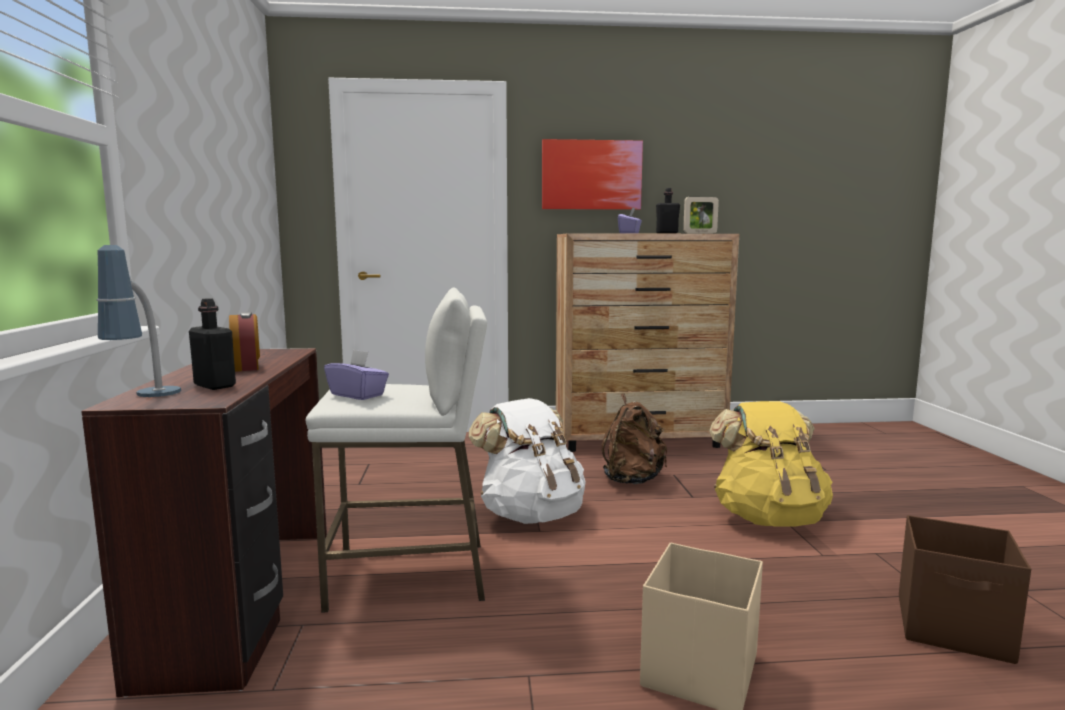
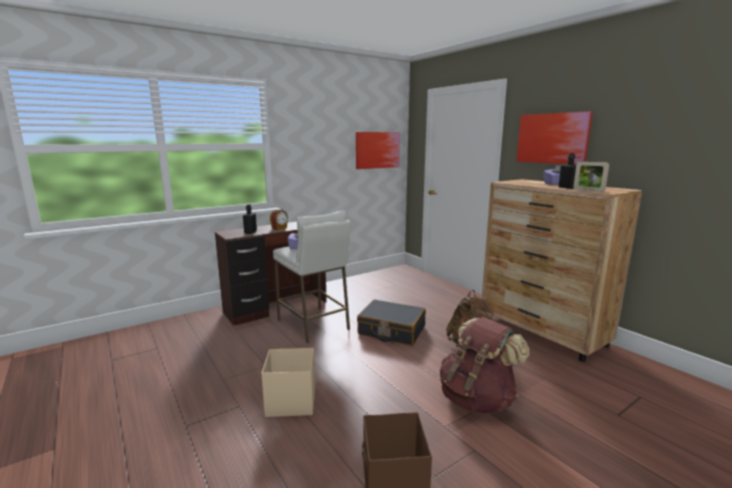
camera: 60 degrees right, 5 degrees up
table lamp [97,245,181,397] -> none
white backpack [468,398,586,524] -> black suitcase [357,299,426,346]
yellow backpack [709,401,833,526] -> brown backpack [440,317,530,413]
none -> picture [356,132,400,169]

